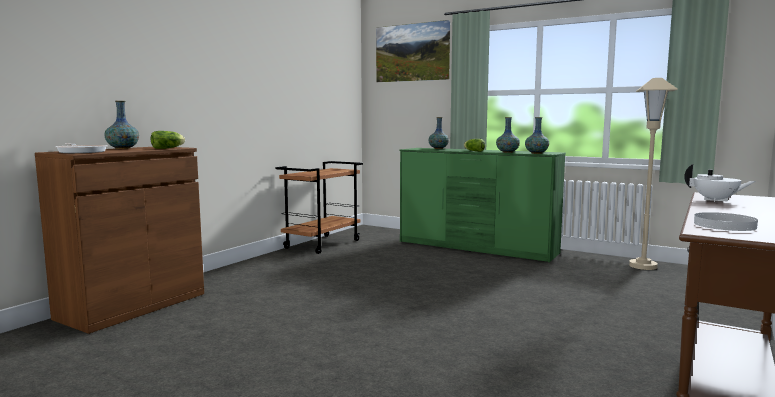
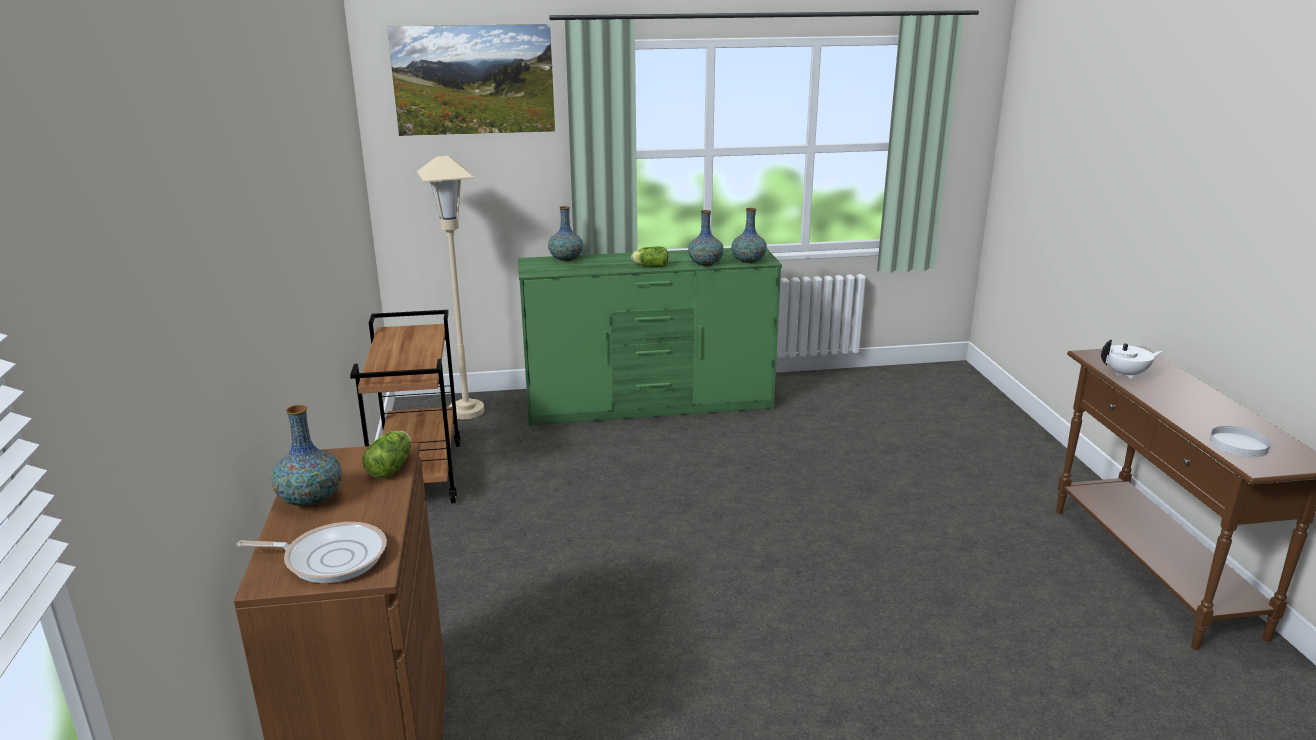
camera: 40 degrees left, 15 degrees up
beige floor lamp [629,78,678,270] -> beige floor lamp moved to [417,156,484,419]

